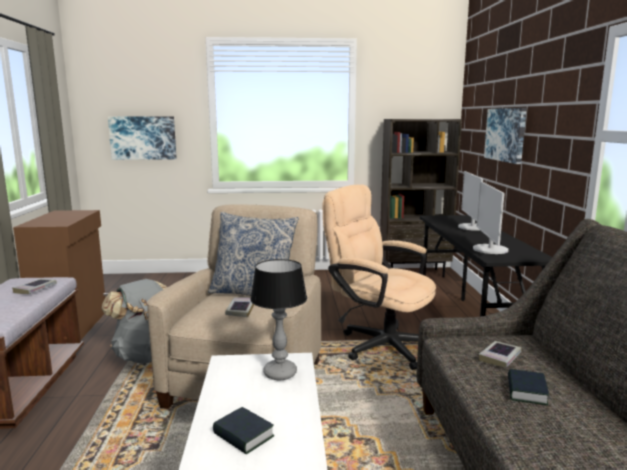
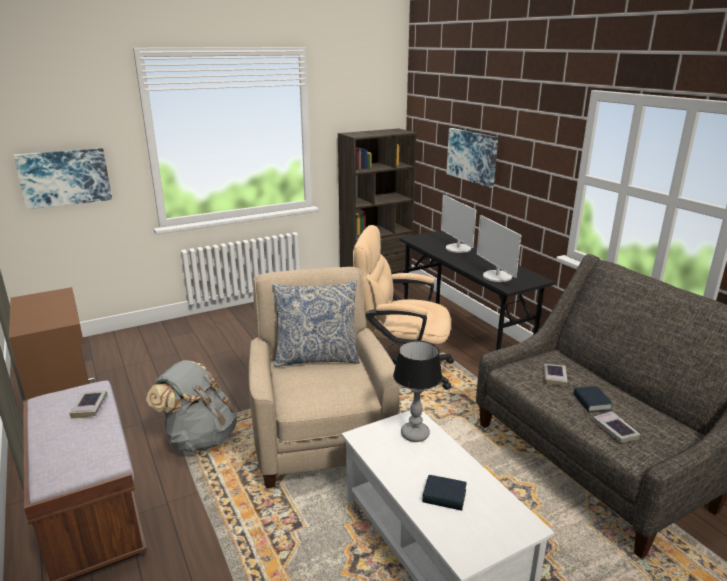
camera: 25 degrees left, 10 degrees up
book [225,297,254,317] -> book moved to [593,411,641,443]

